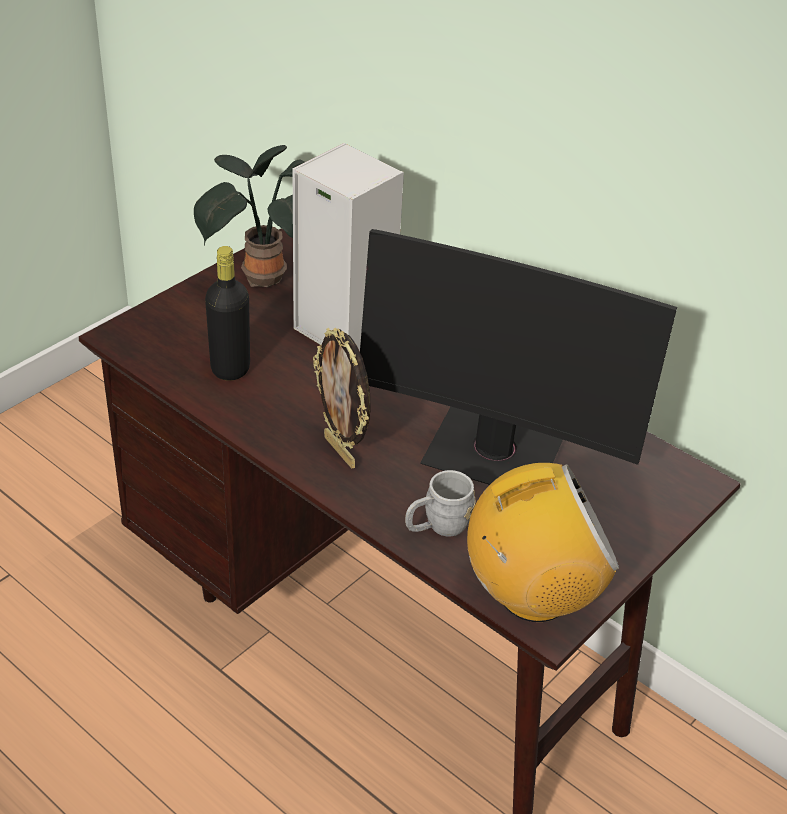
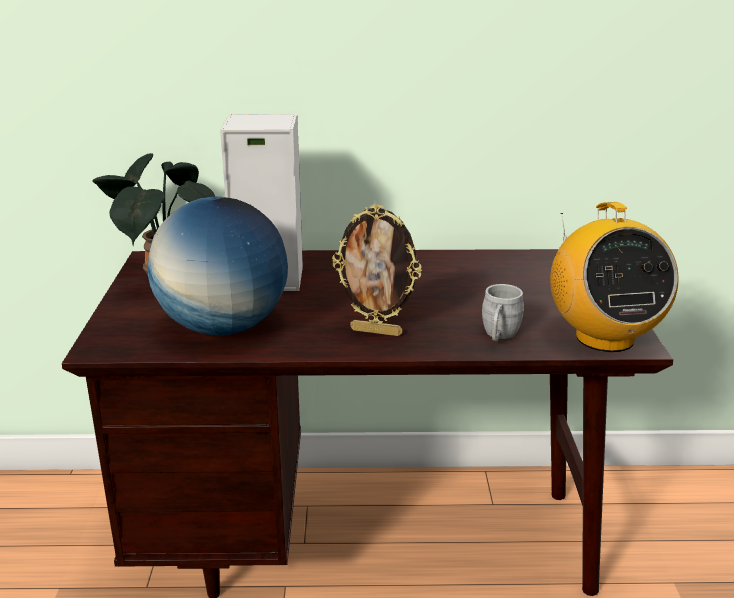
camera: 40 degrees left, 15 degrees down
black bottle [205,246,250,381] -> globe [147,196,288,336]
monitor [360,229,677,485] -> none
radio [467,463,619,622] -> radio turned 135 degrees clockwise [550,202,679,352]

